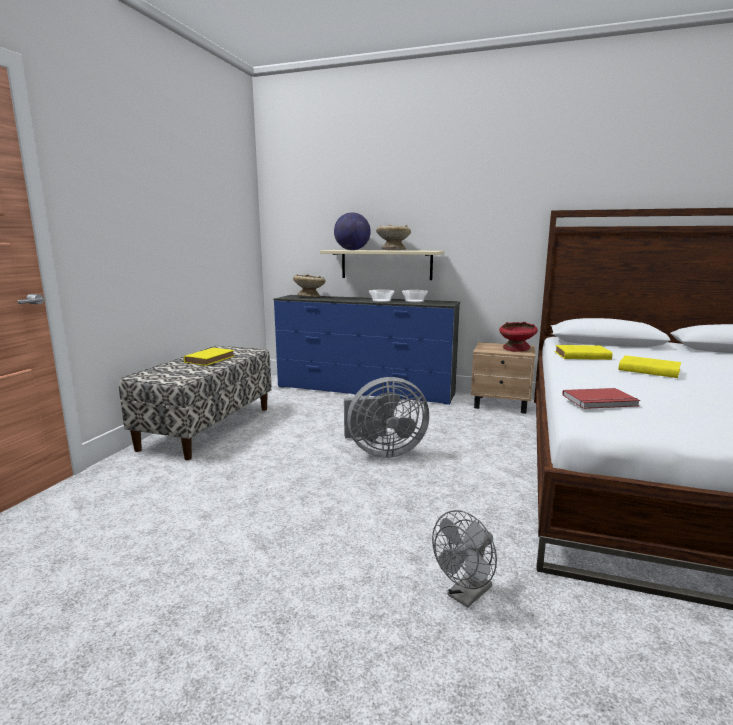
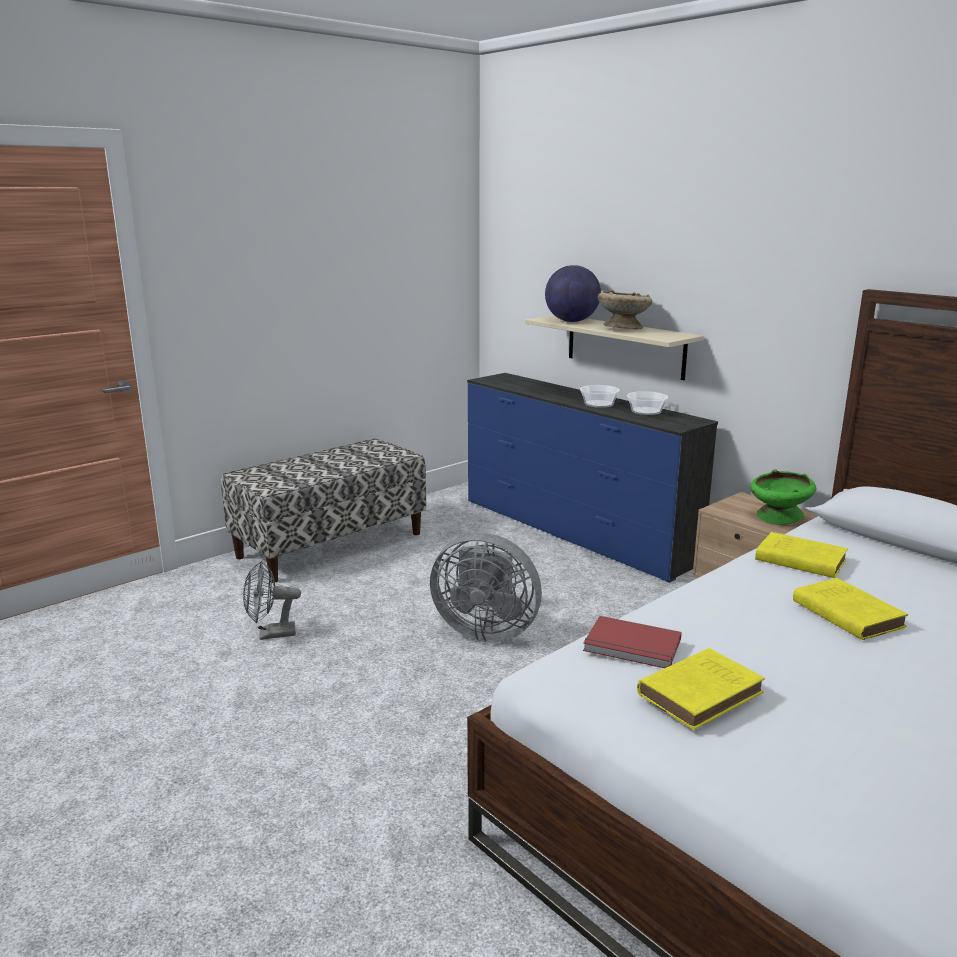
camera: 30 degrees right, 5 degrees up
yellow book [184,348,234,366] -> yellow book moved to [637,648,765,730]
beige bowl [293,274,326,297] -> none
grey fan [432,510,497,608] -> grey fan moved to [243,561,301,640]
red bowl [499,322,538,352] -> green bowl [750,469,816,525]

